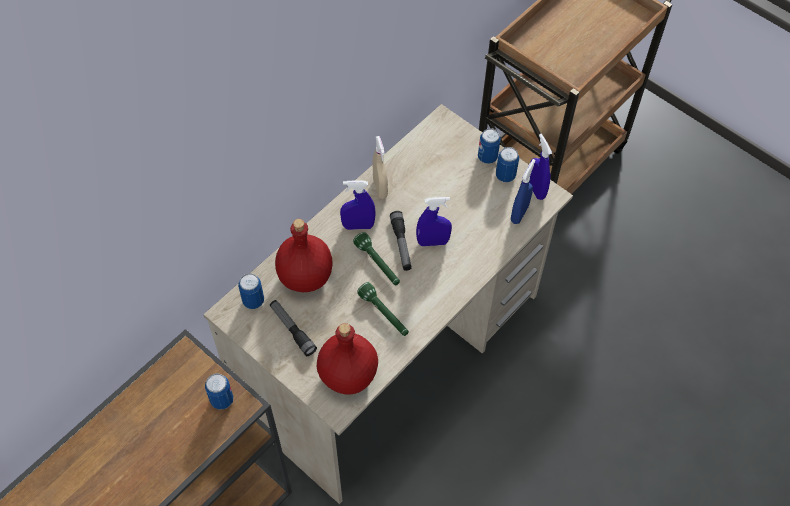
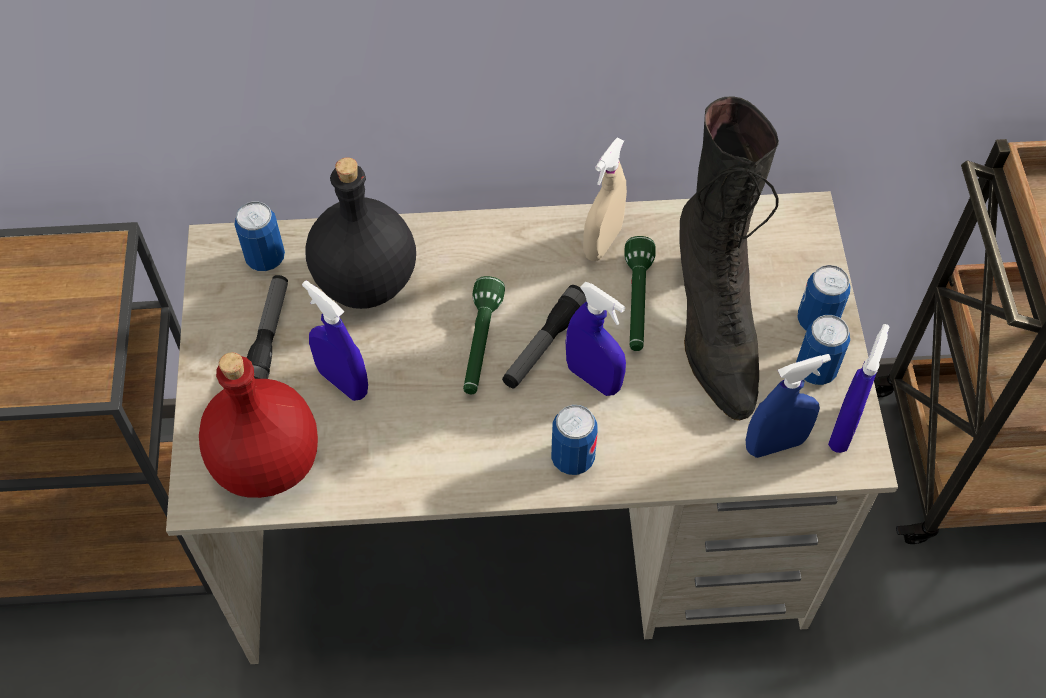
camera: 45 degrees right, 0 degrees up
can [205,374,234,410] -> can moved to [551,405,598,475]
red bottle [275,219,333,292] -> black bottle [305,157,416,309]
blue spray bottle [340,180,376,230] -> blue spray bottle moved to [302,280,368,401]
green flashlight [357,282,409,336] -> green flashlight moved to [624,236,656,351]
none -> black boot [679,96,779,421]

